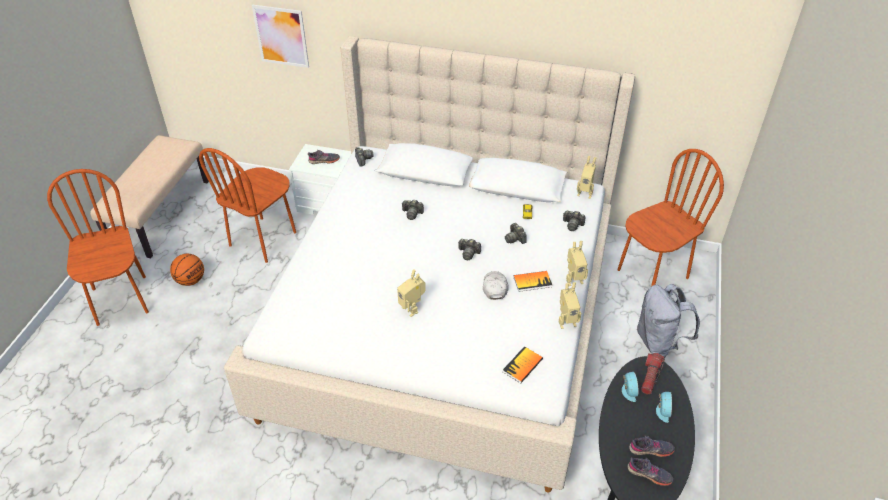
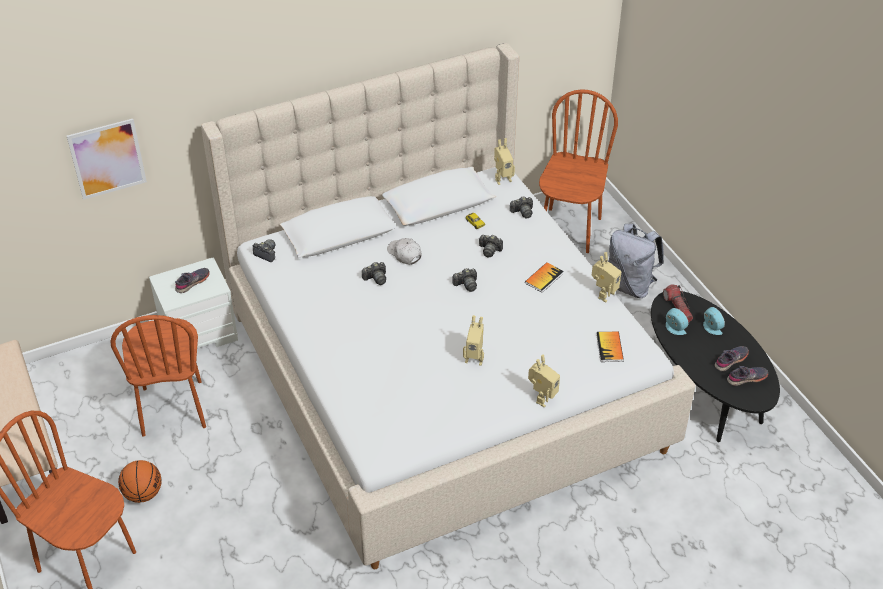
camera: 40 degrees left, 0 degrees up
white cap [483,271,509,300] -> white cap moved to [387,238,421,265]
toy robot [566,241,588,286] -> toy robot moved to [528,355,560,408]

